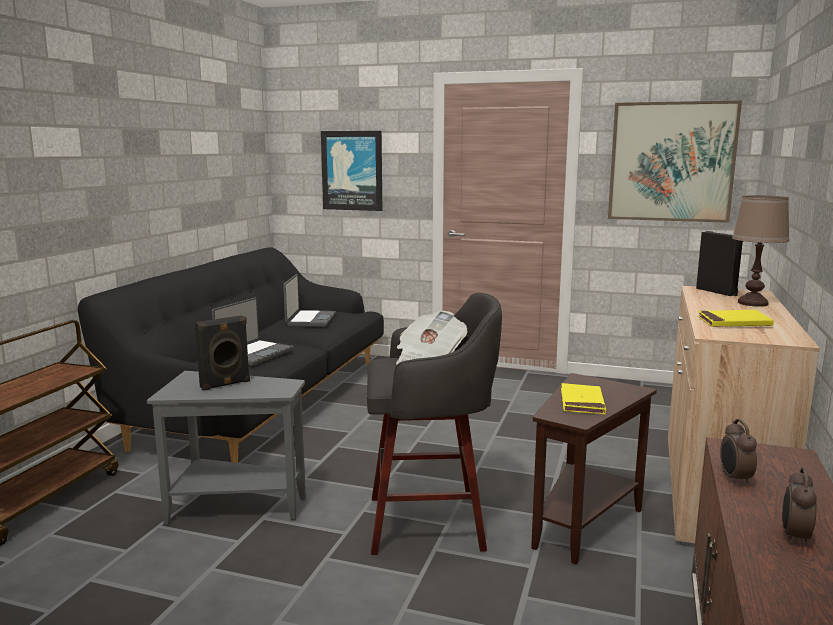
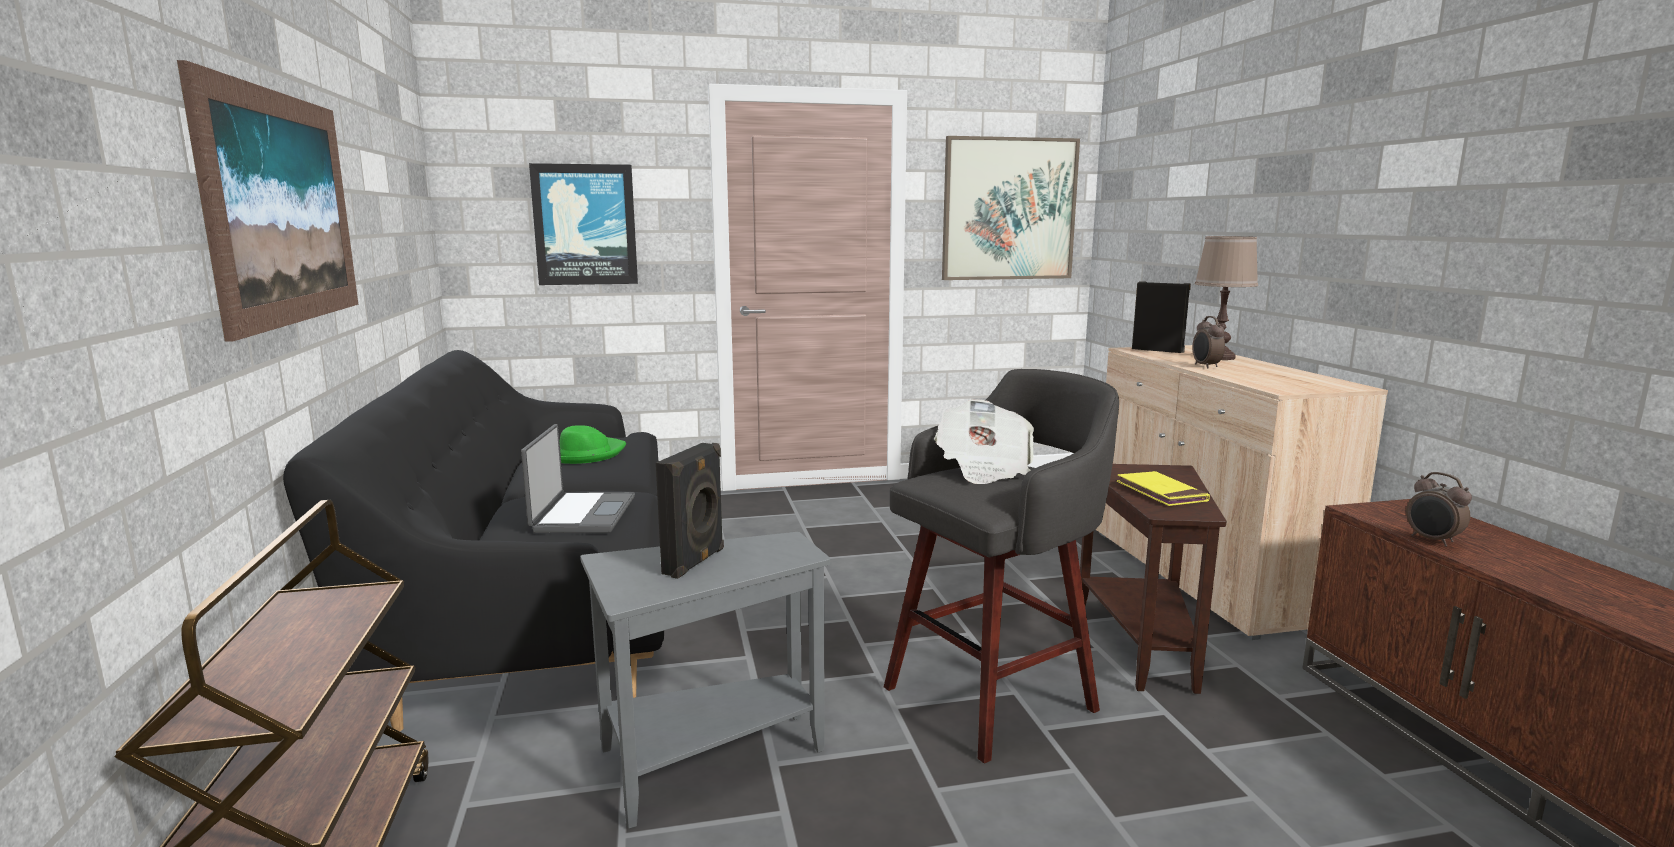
camera: 30 degrees left, 0 degrees up
laptop [283,274,336,327] -> green hat [559,425,626,464]
yellow book [698,310,774,327] -> none
alarm clock [782,467,817,545] -> alarm clock moved to [1192,316,1225,369]
none -> picture [177,60,358,342]

